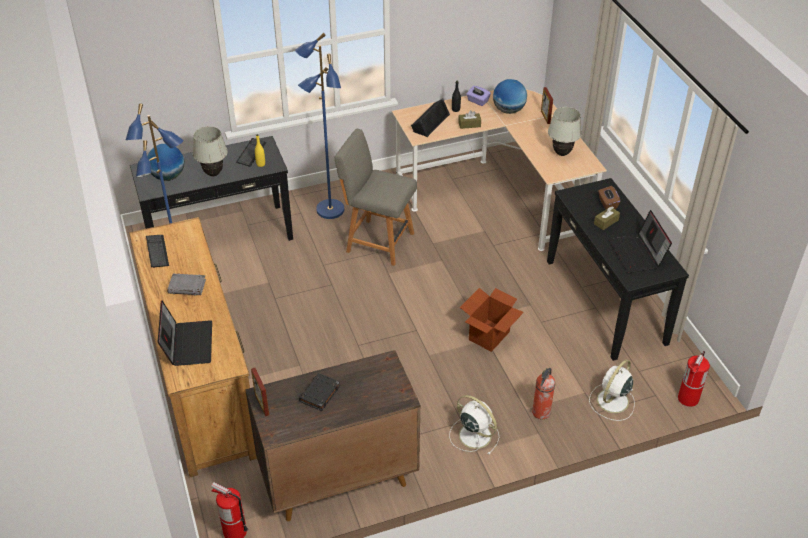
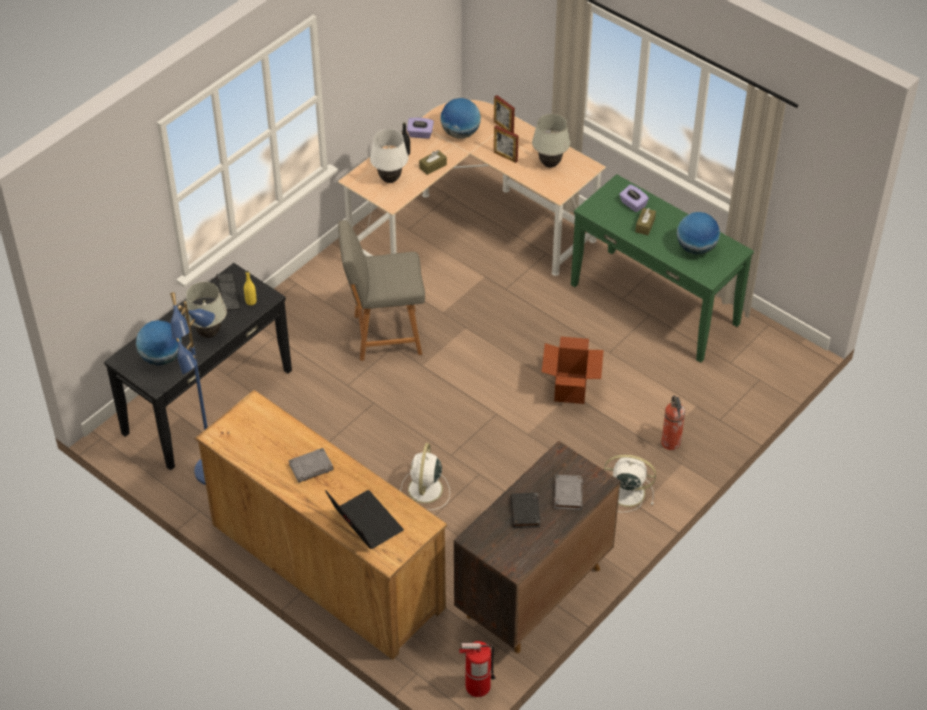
camera: 30 degrees left, 5 degrees up
keyboard [146,235,169,268] -> none
picture frame [251,368,269,416] -> picture frame moved to [494,126,518,163]
blue floor lamp [295,33,344,219] -> none
black speaker [411,98,450,137] -> white table lamp [370,129,409,183]
black console table [547,178,689,361] -> green console table [571,174,754,363]
white fan [589,360,635,421] -> white fan moved to [400,443,450,510]
brown tissue box [598,186,620,210] -> purple tissue box [619,184,649,212]
laptop [609,210,672,273] -> globe [677,212,720,255]
fire extinguisher [678,351,710,407] -> none
none -> grey book [554,475,583,510]

